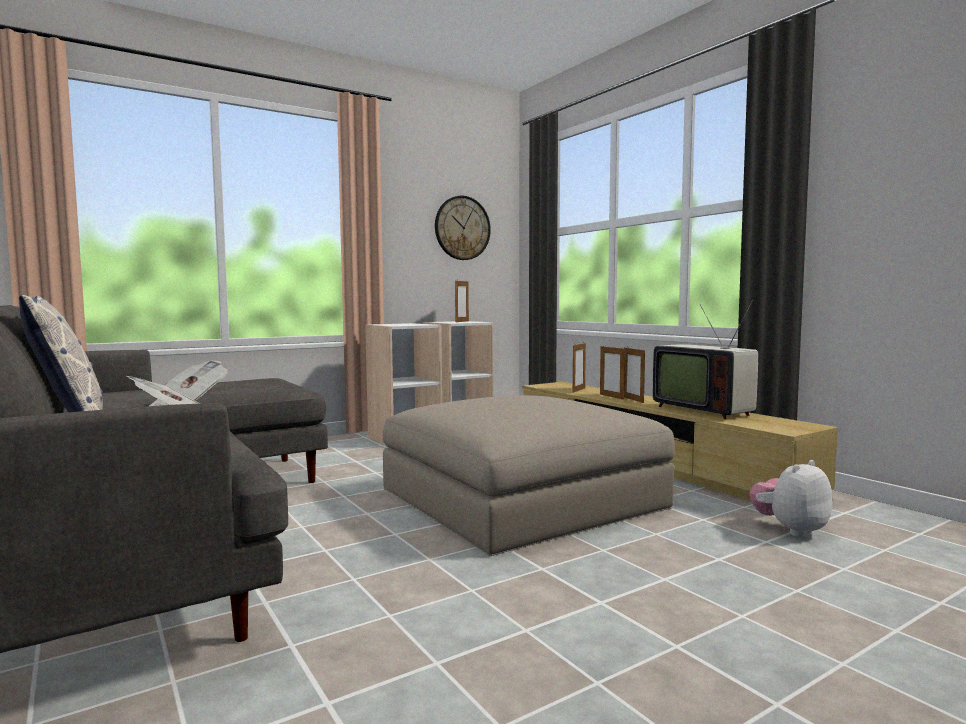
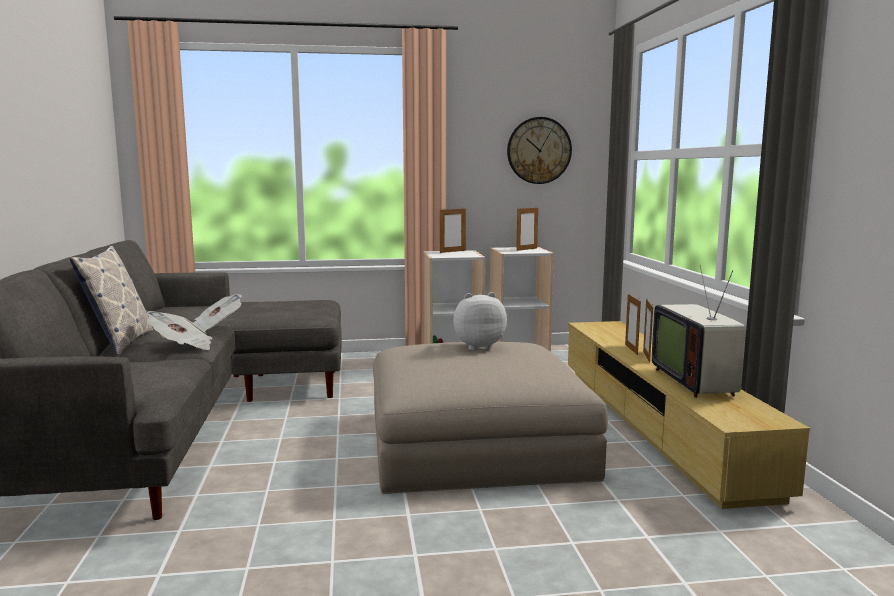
camera: 25 degrees right, 5 degrees up
picture frame [573,343,586,393] -> picture frame moved to [440,207,466,253]
plush toy [750,460,833,537] -> plush toy moved to [453,292,507,350]

